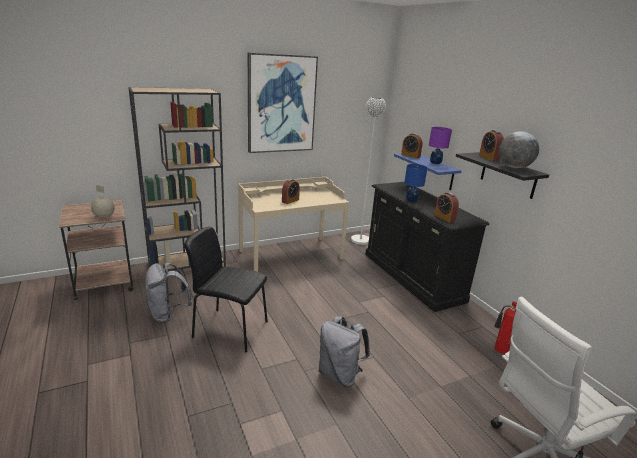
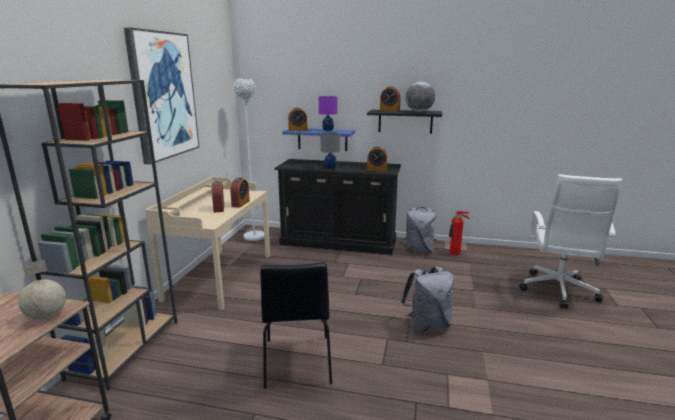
camera: 50 degrees left, 5 degrees down
grey backpack [145,263,192,323] -> grey backpack moved to [404,207,436,253]
black chair [184,227,268,352] -> black chair turned 60 degrees counterclockwise [260,262,332,389]
blue table lamp [404,164,427,202] -> grey table lamp [321,132,340,169]
none -> alarm clock [230,177,250,208]

